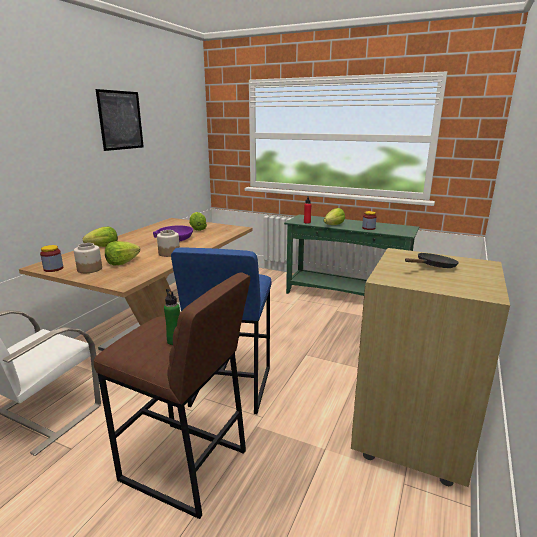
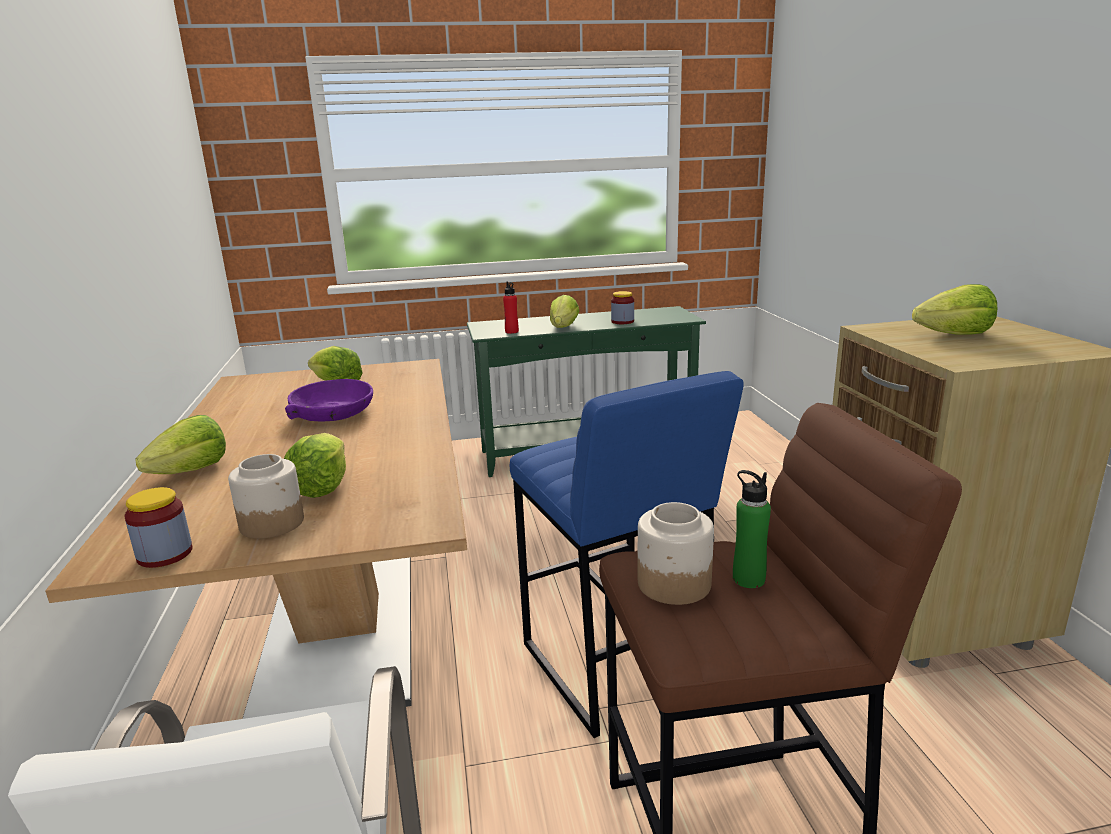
camera: 35 degrees left, 0 degrees up
picture [96,89,144,151] -> none
jar [157,230,180,257] -> jar moved to [637,502,714,605]
black frying pan [405,253,459,268] -> lettuce [912,284,997,335]

